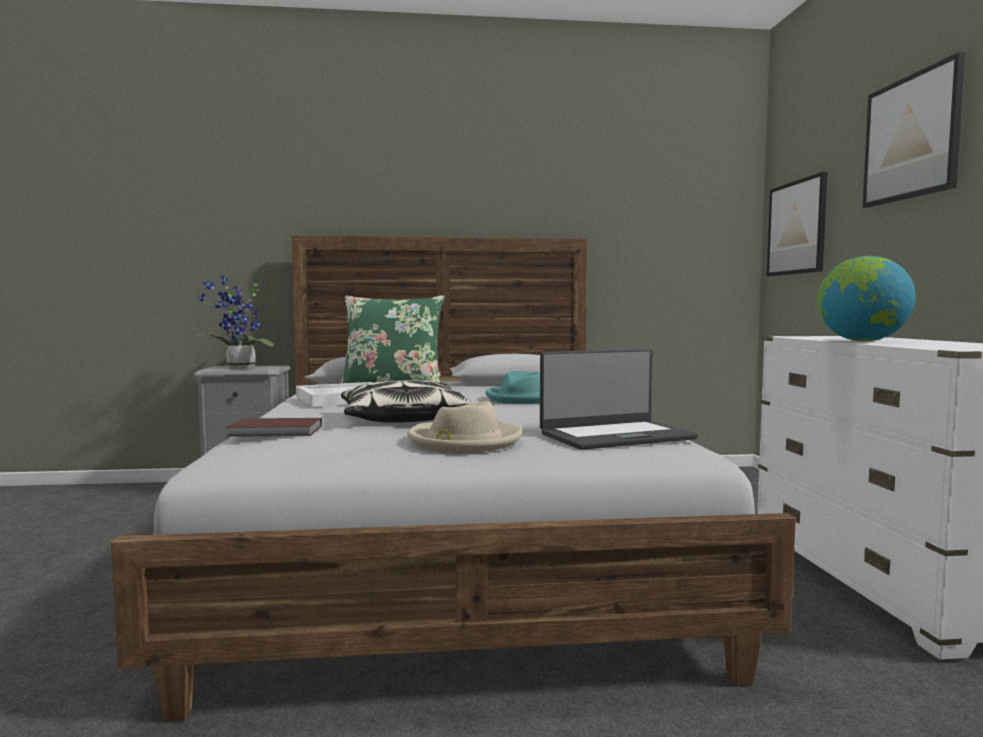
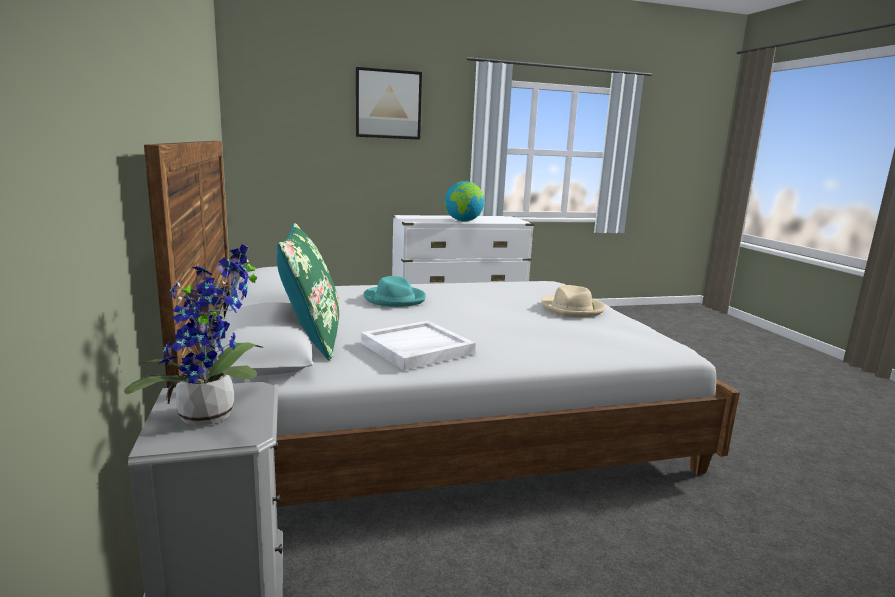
camera: 100 degrees left, 10 degrees up
brown book [226,418,322,437] -> none
pillow [341,380,472,423] -> none
laptop [540,349,698,450] -> none
picture [767,172,827,276] -> none

